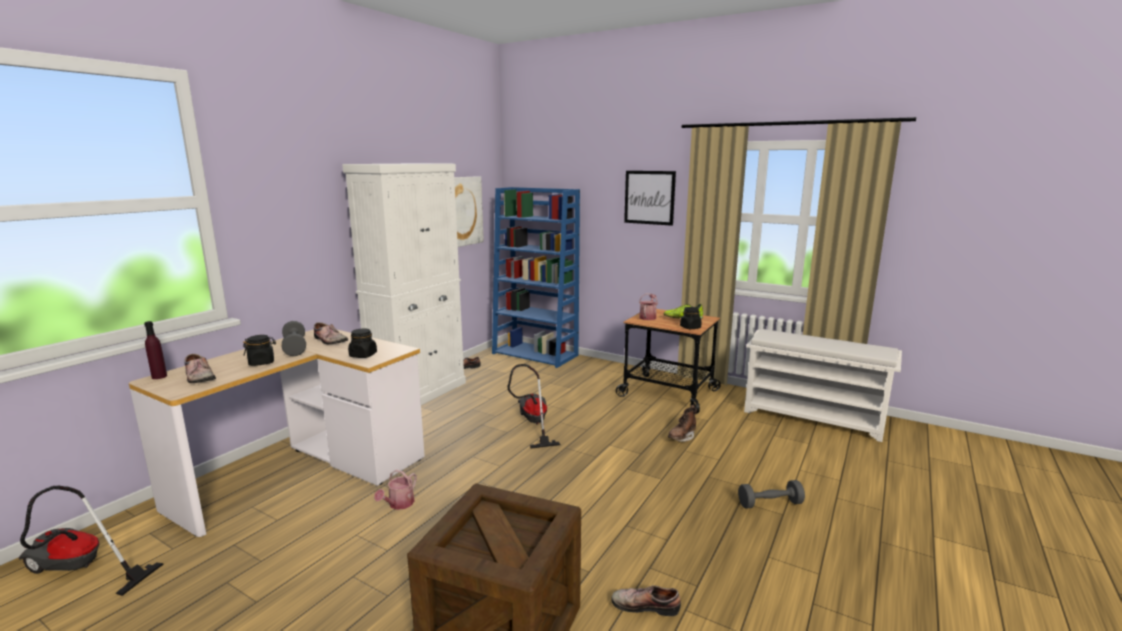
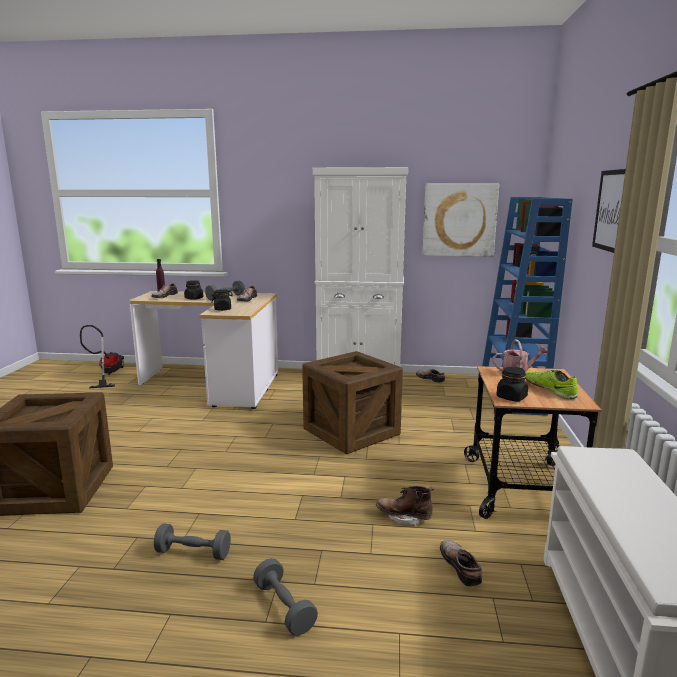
camera: 65 degrees right, 0 degrees up
watering can [374,470,417,510] -> none
vacuum cleaner [508,364,561,449] -> crate [302,351,403,454]
shoe [611,585,681,616] -> shoe moved to [440,540,482,587]
none -> grey dumbbell [154,524,231,560]

